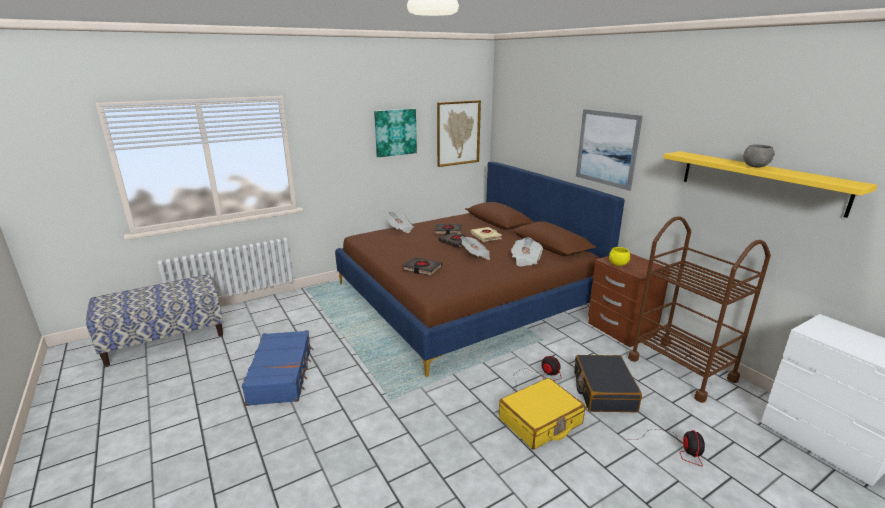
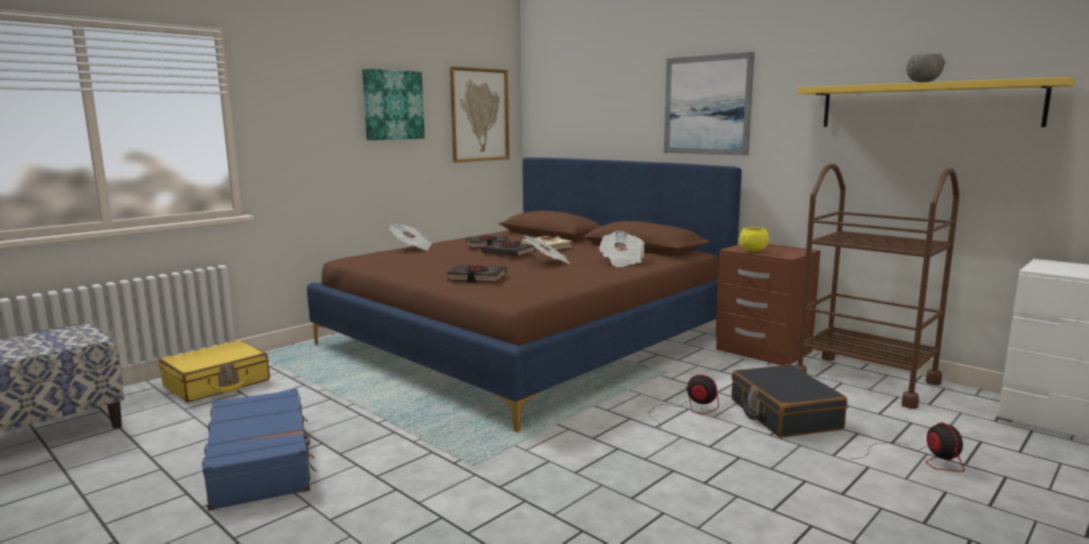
camera: 15 degrees left, 10 degrees down
yellow suitcase [499,378,585,450] -> yellow suitcase moved to [159,340,270,402]

